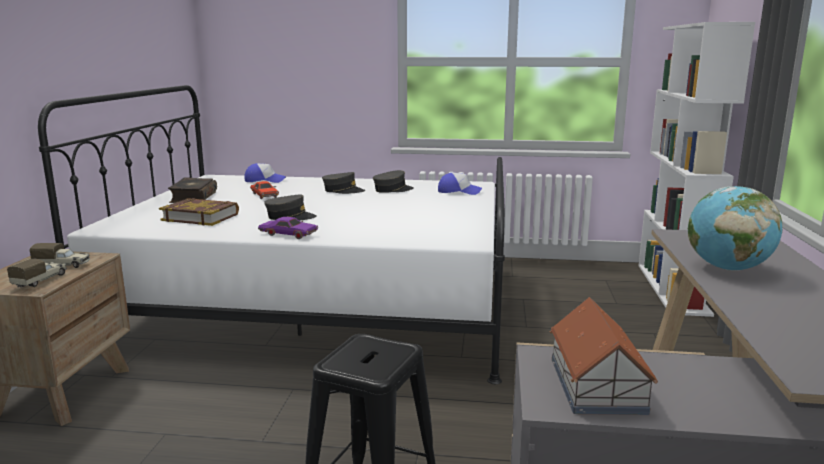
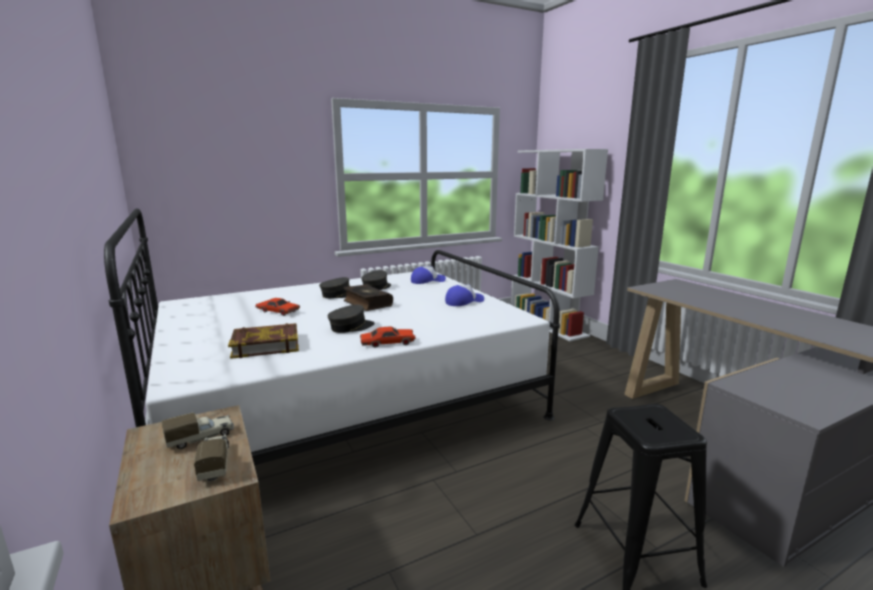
camera: 35 degrees left, 0 degrees up
book [168,177,217,203] -> book moved to [344,284,393,311]
cap [244,163,286,183] -> cap moved to [445,285,484,306]
purple toy car [258,217,318,239] -> red toy car [360,326,416,348]
toy house [550,297,658,415] -> none
globe [688,186,783,271] -> none

